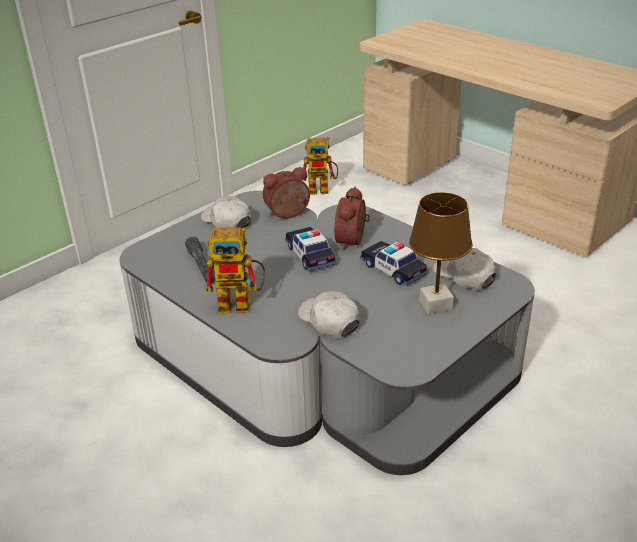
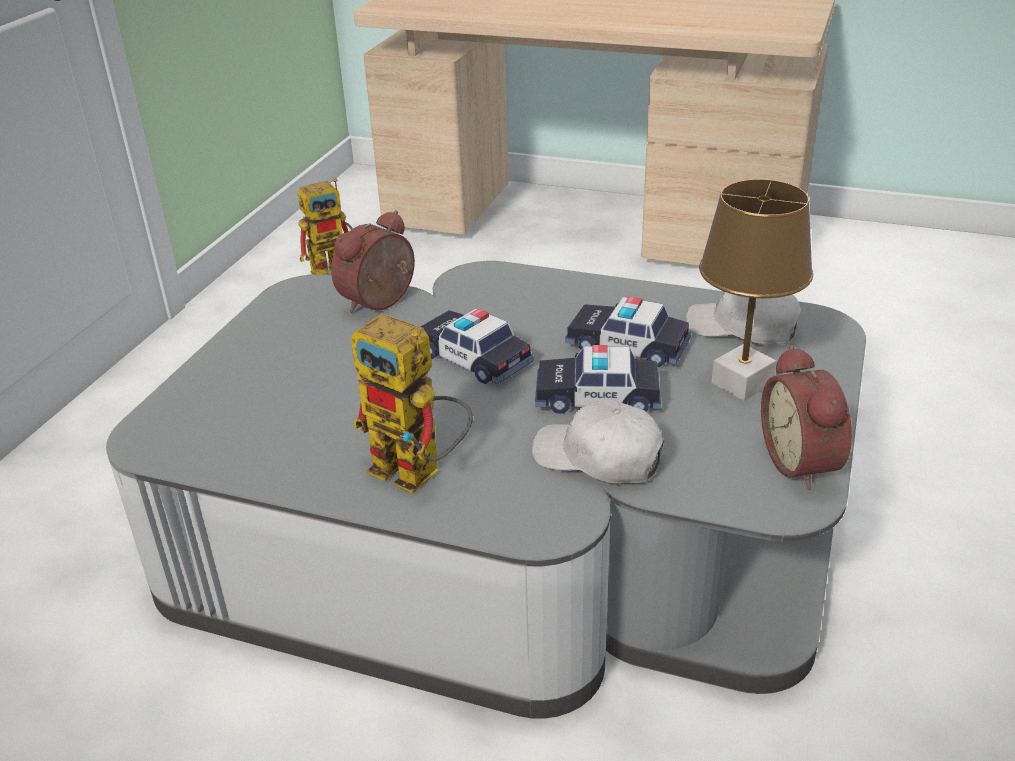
camera: 25 degrees left, 0 degrees up
grey flashlight [185,237,215,283] -> none
white cap [201,196,251,228] -> none
toy robot [205,227,265,313] -> toy robot turned 60 degrees clockwise [351,314,473,494]
alarm clock [334,187,370,250] -> alarm clock moved to [761,345,852,490]
none -> toy car [535,345,661,413]

